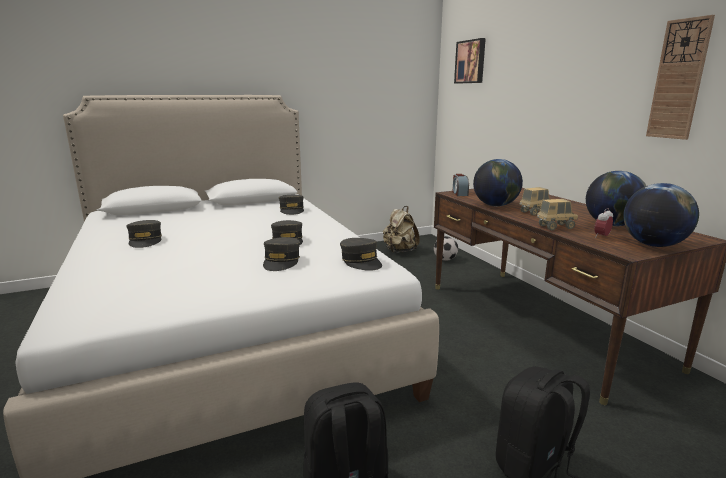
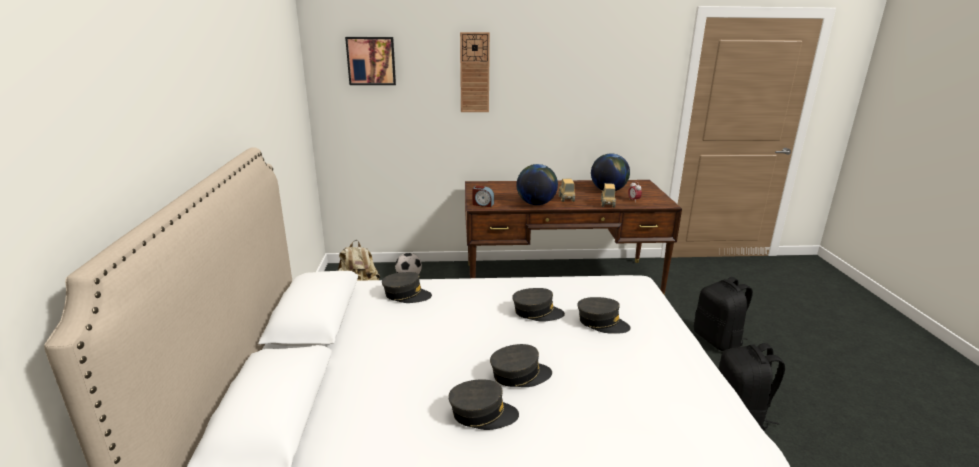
camera: 70 degrees left, 5 degrees up
grey cap [340,238,382,271] -> grey cap moved to [490,344,552,387]
globe [623,183,699,247] -> none
wall clock [646,15,715,140] -> wall clock moved to [460,32,490,112]

